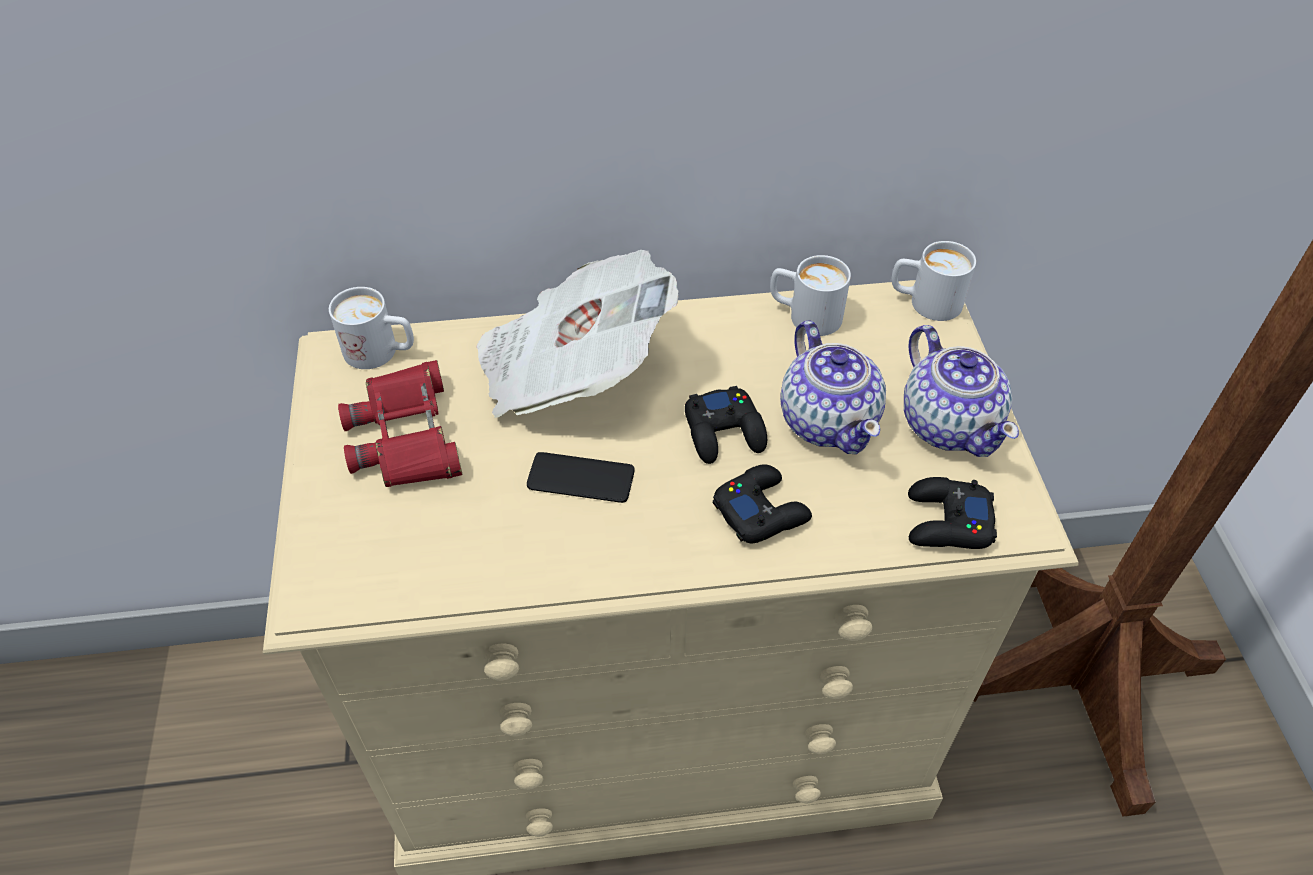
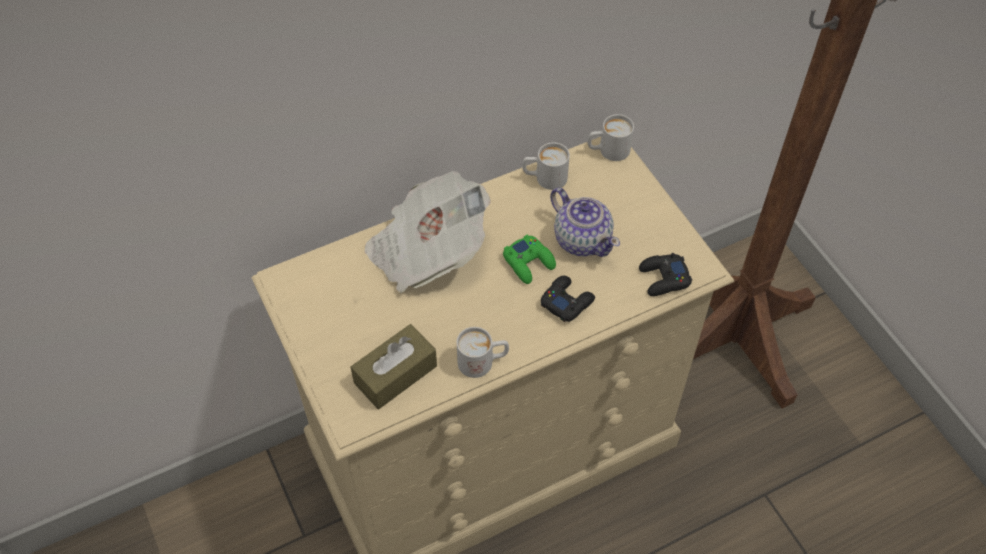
camera: 20 degrees left, 5 degrees up
white mug [329,287,414,369] -> white mug moved to [456,327,509,378]
red binoculars [338,360,462,487] -> none
phone [527,452,635,503] -> none
black game controller [685,386,767,464] -> green game controller [503,234,556,284]
teapot [904,325,1019,457] -> none
none -> brown tissue box [350,324,437,409]

